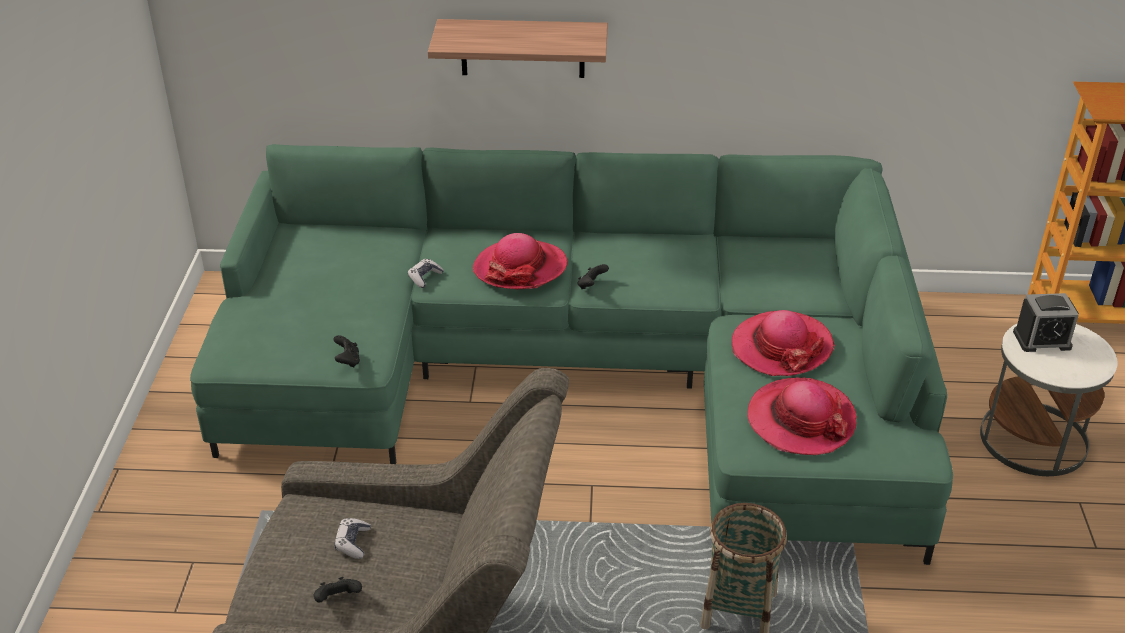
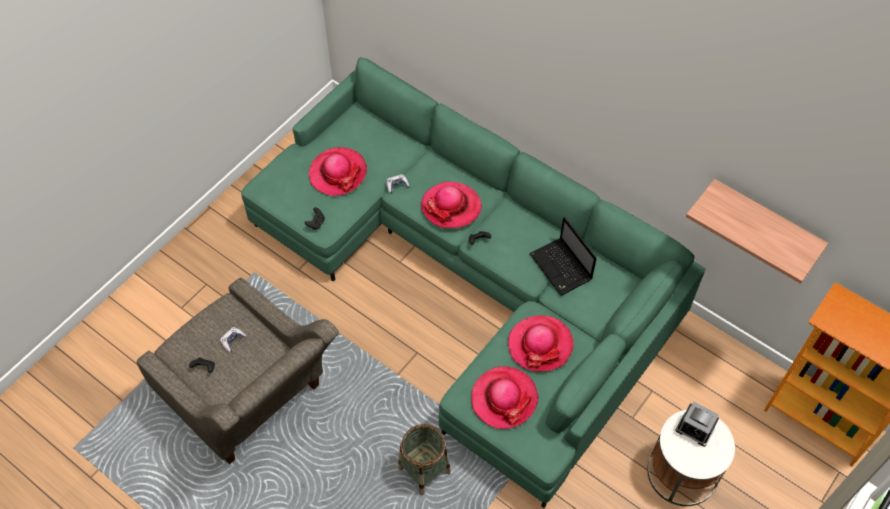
camera: 35 degrees right, 20 degrees up
shelf [428,19,608,78] -> shelf moved to [686,179,828,284]
none -> hat [309,147,367,196]
none -> laptop [529,217,597,296]

